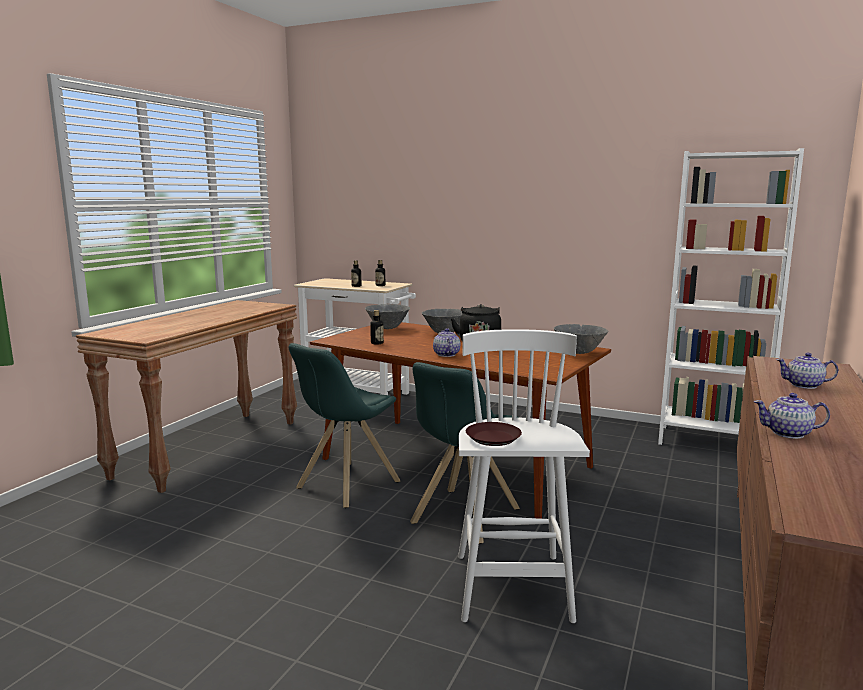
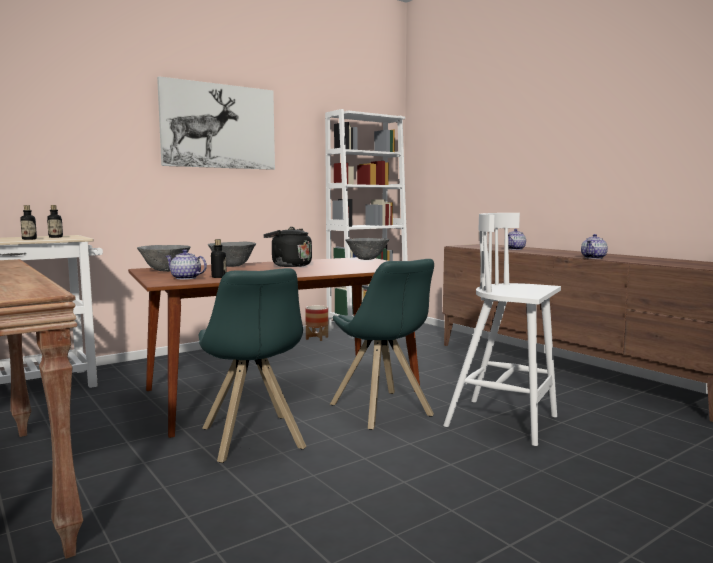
camera: 60 degrees left, 5 degrees down
teapot [433,328,460,357] -> teapot moved to [165,250,207,280]
brown plate [466,422,522,446] -> none
none -> picture [157,76,275,170]
none -> planter [305,305,328,341]

